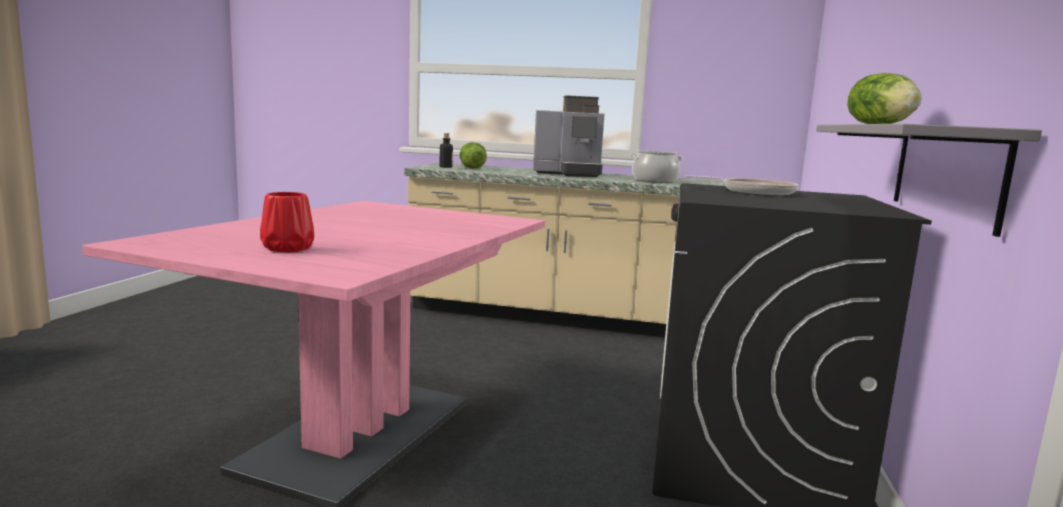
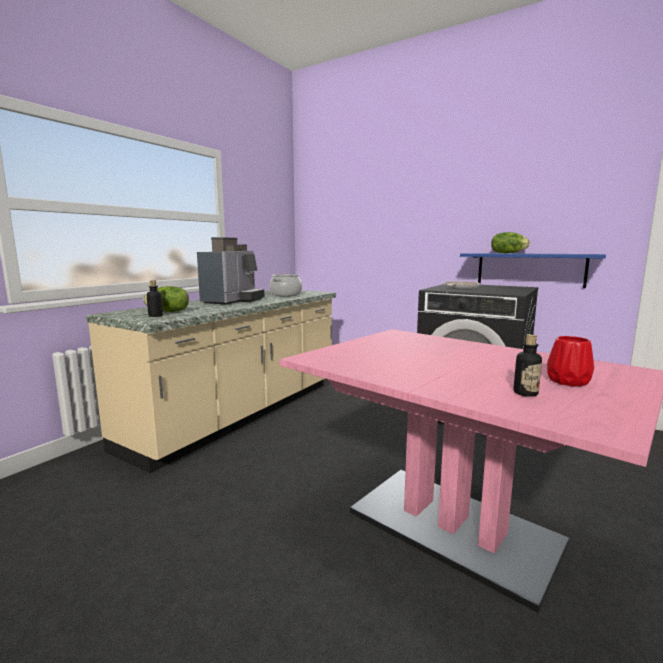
camera: 70 degrees left, 0 degrees up
grey shelf [816,124,1042,237] -> blue shelf [460,253,606,288]
none -> bottle [513,334,542,397]

